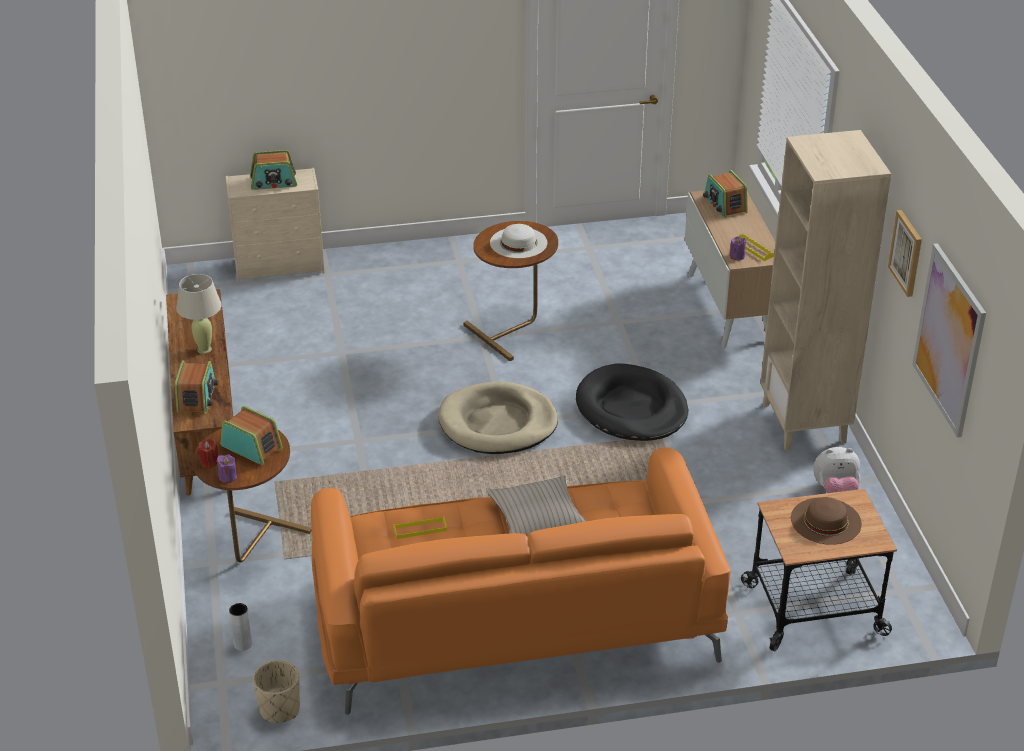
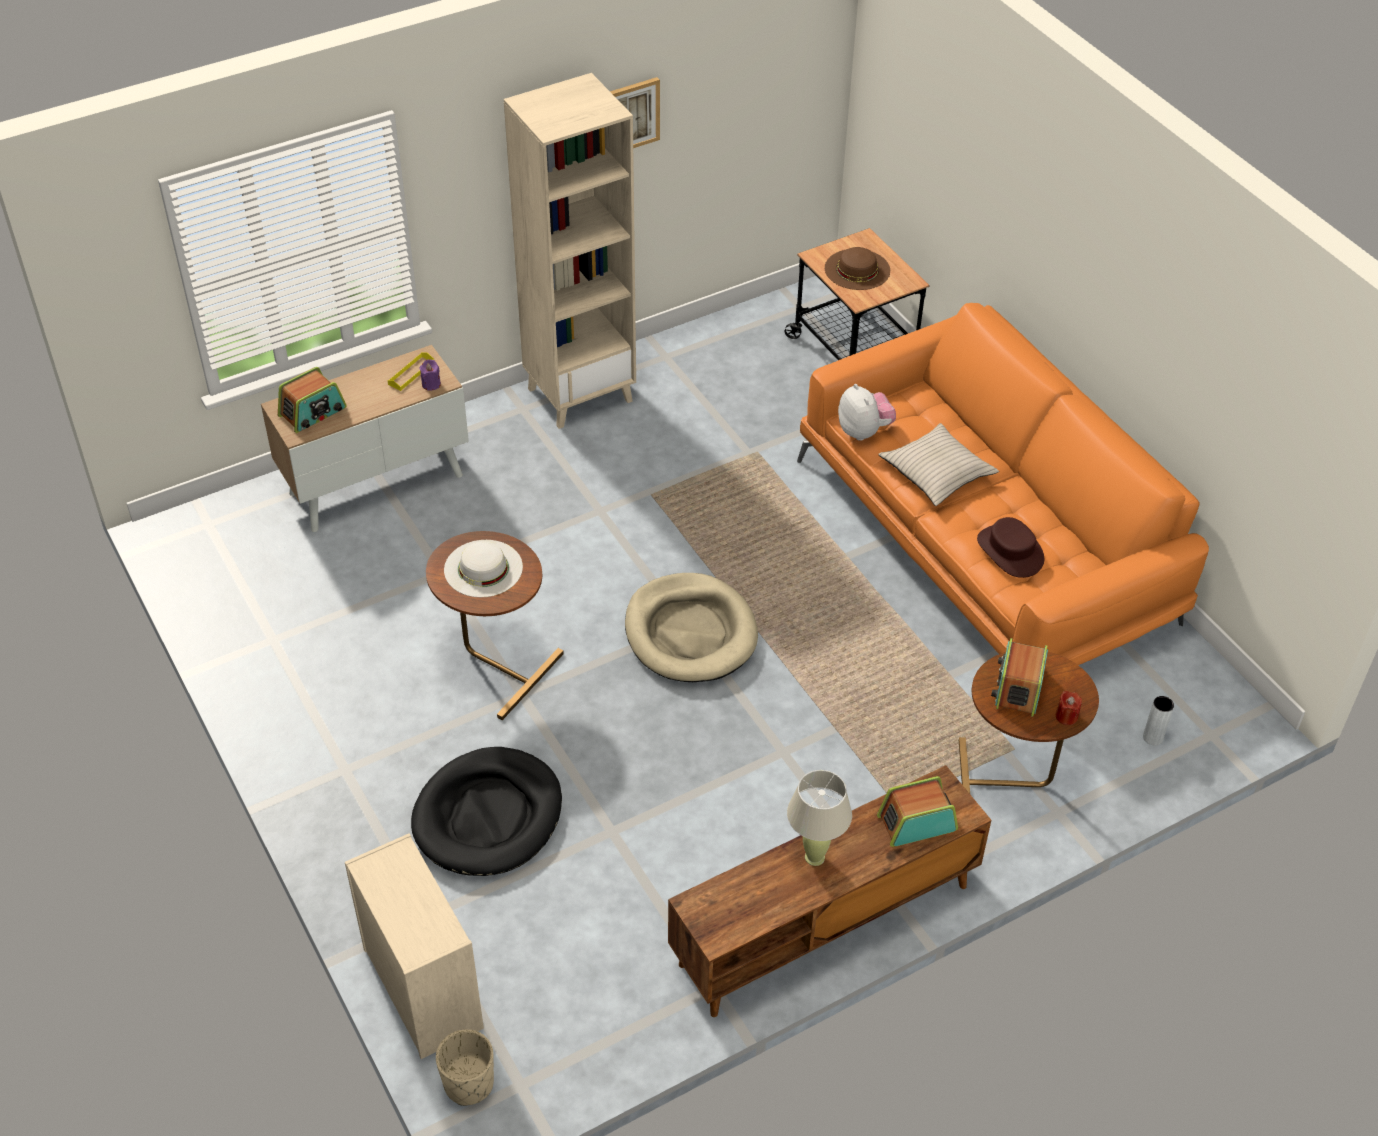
camera: 110 degrees left, 10 degrees up
purple candle [217,454,237,483] -> none
radio [250,150,297,190] -> none
beige planter [253,660,300,723] -> beige planter moved to [436,1029,494,1106]
yellow tray [393,517,447,539] -> brown hat [977,517,1044,578]
black dog bed [576,363,689,441] -> black dog bed moved to [411,747,562,876]
plush toy [813,447,860,493] -> plush toy moved to [838,384,896,441]
picture [912,243,986,438] -> none

